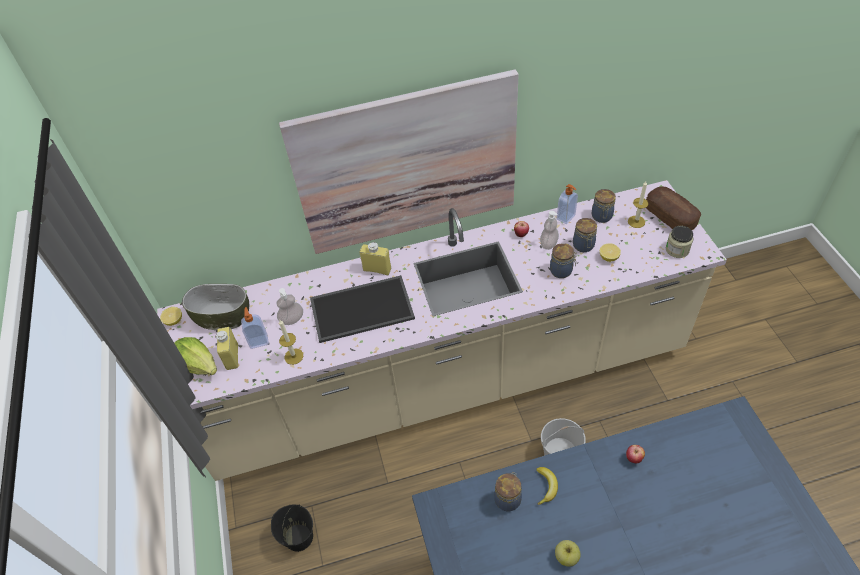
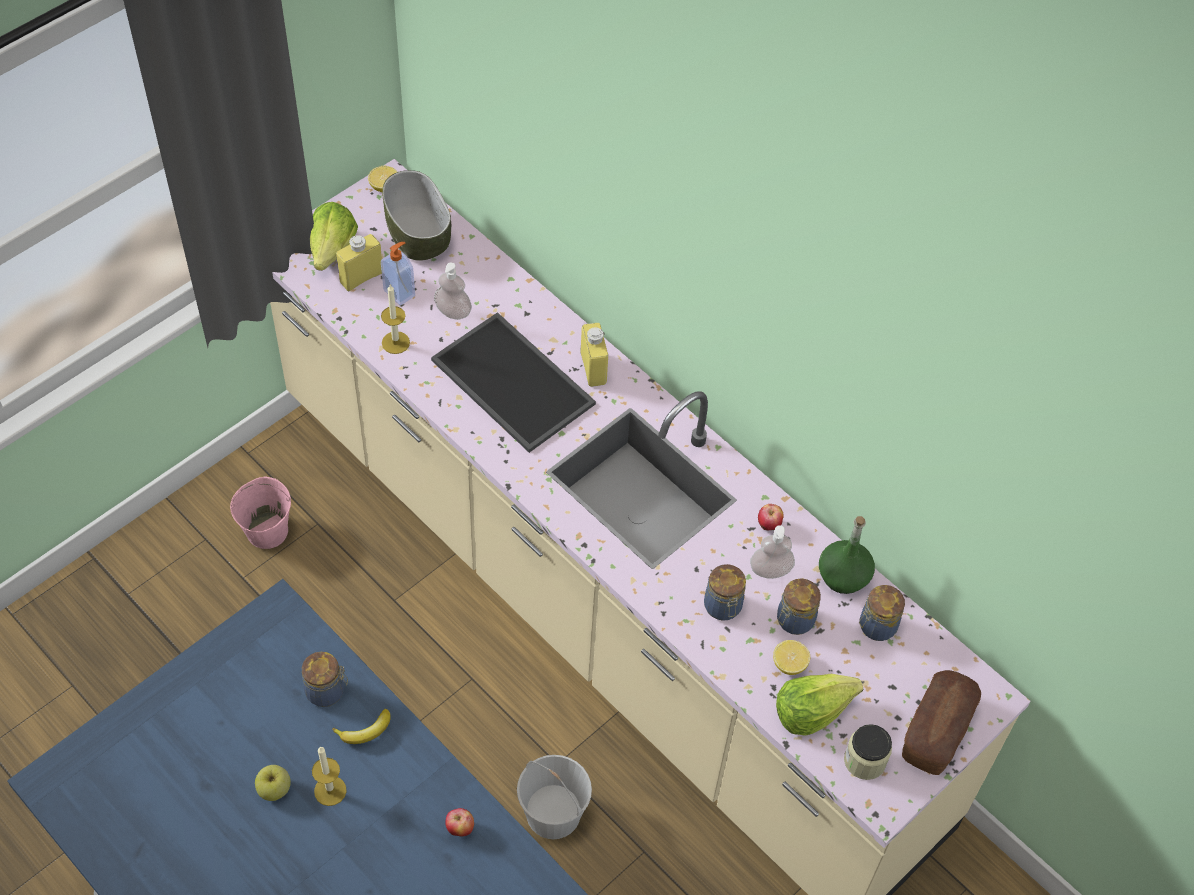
camera: 55 degrees right, 5 degrees up
black bucket [271,505,313,552] -> pink bucket [230,476,291,549]
picture [279,69,519,254] -> none
soap dispenser [557,184,578,224] -> green bottle [819,516,875,594]
candle [628,181,649,228] -> candle moved to [312,746,347,806]
none -> lettuce [776,674,863,736]

